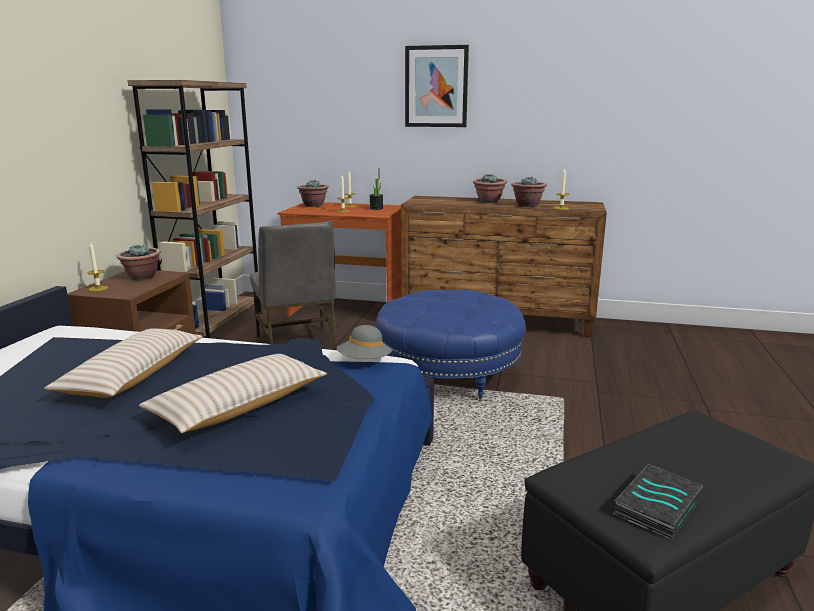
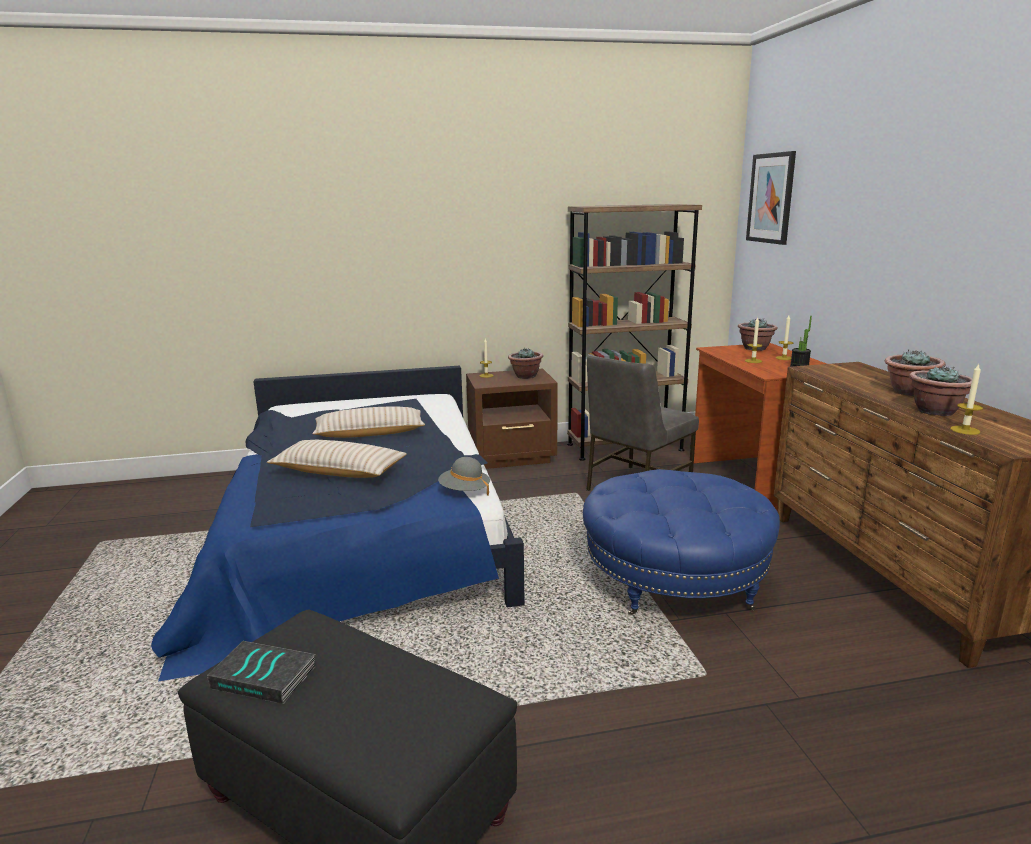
camera: 65 degrees right, 0 degrees up
picture [405,45,469,127] -> picture moved to [746,151,796,245]

